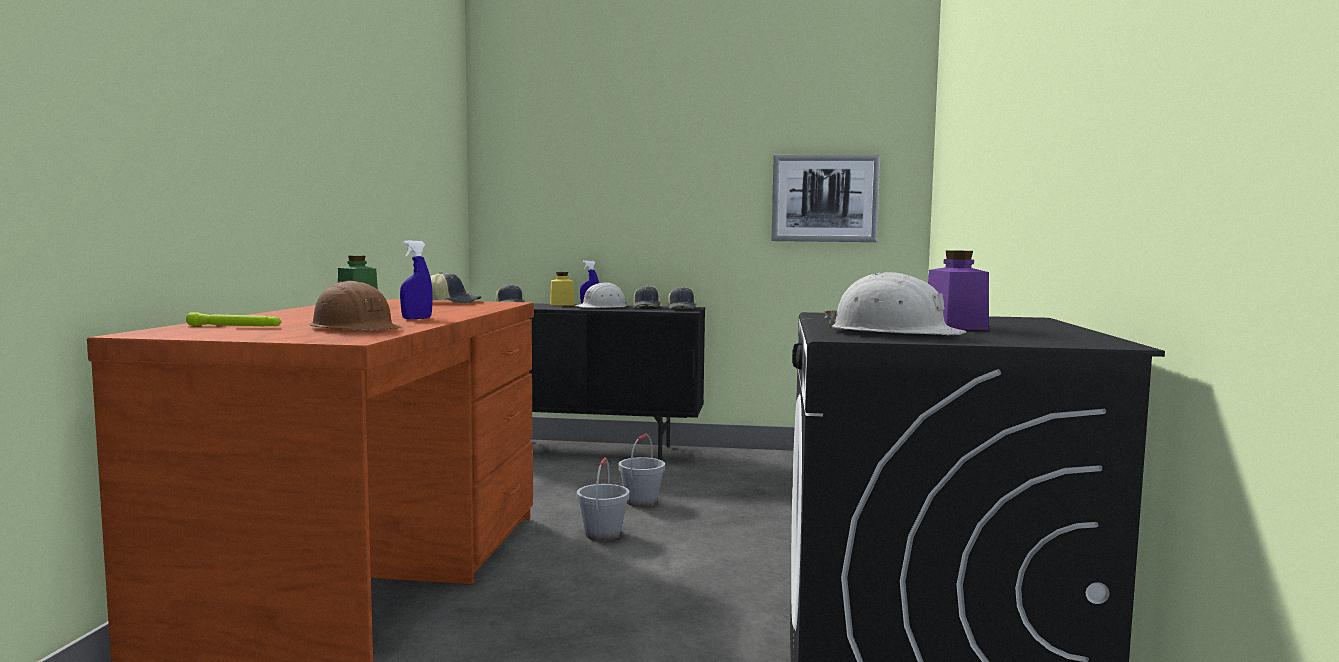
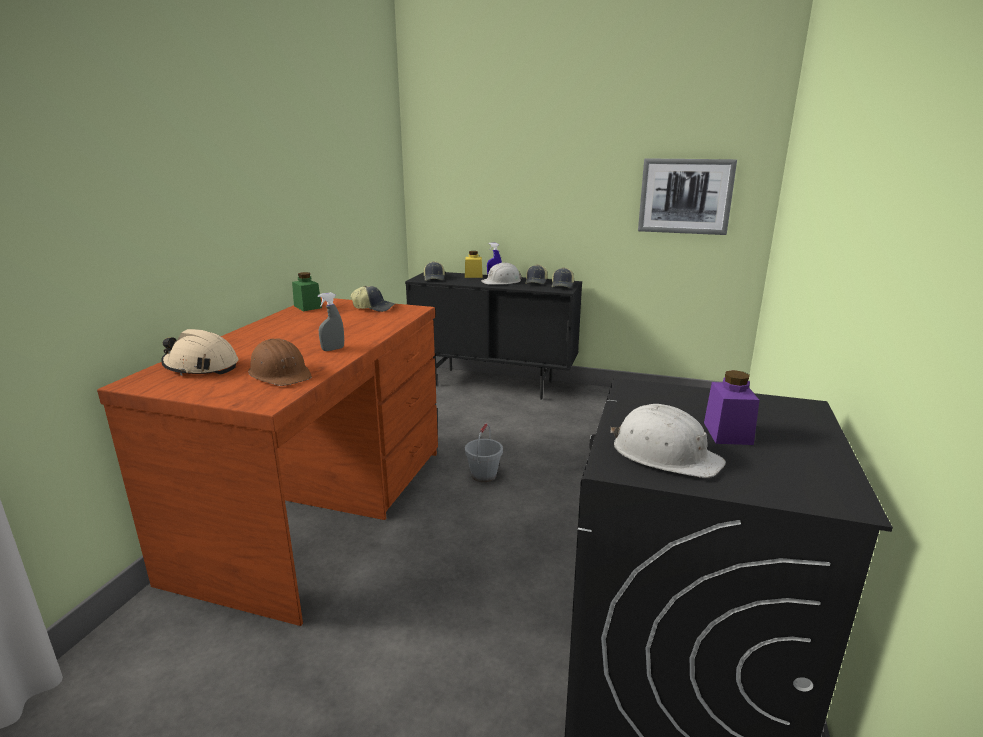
camera: 10 degrees right, 15 degrees up
green flashlight [186,312,282,326] -> beige hard hat [161,329,239,376]
blue spray bottle [400,240,433,319] -> grey spray bottle [318,293,344,351]
grey bucket [618,434,665,507] -> none

